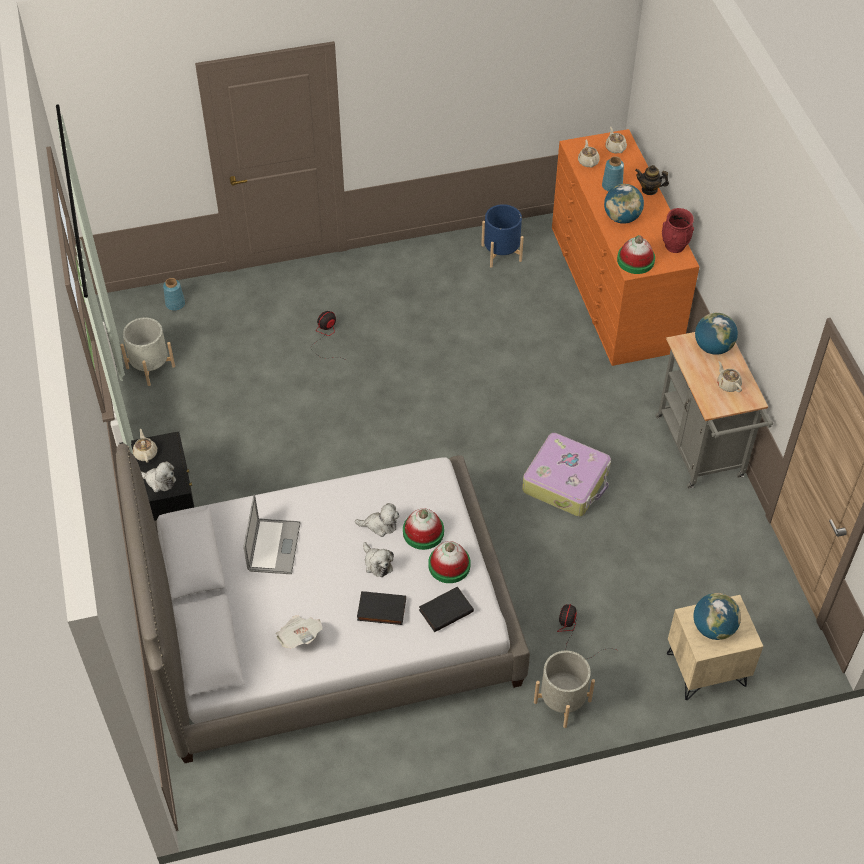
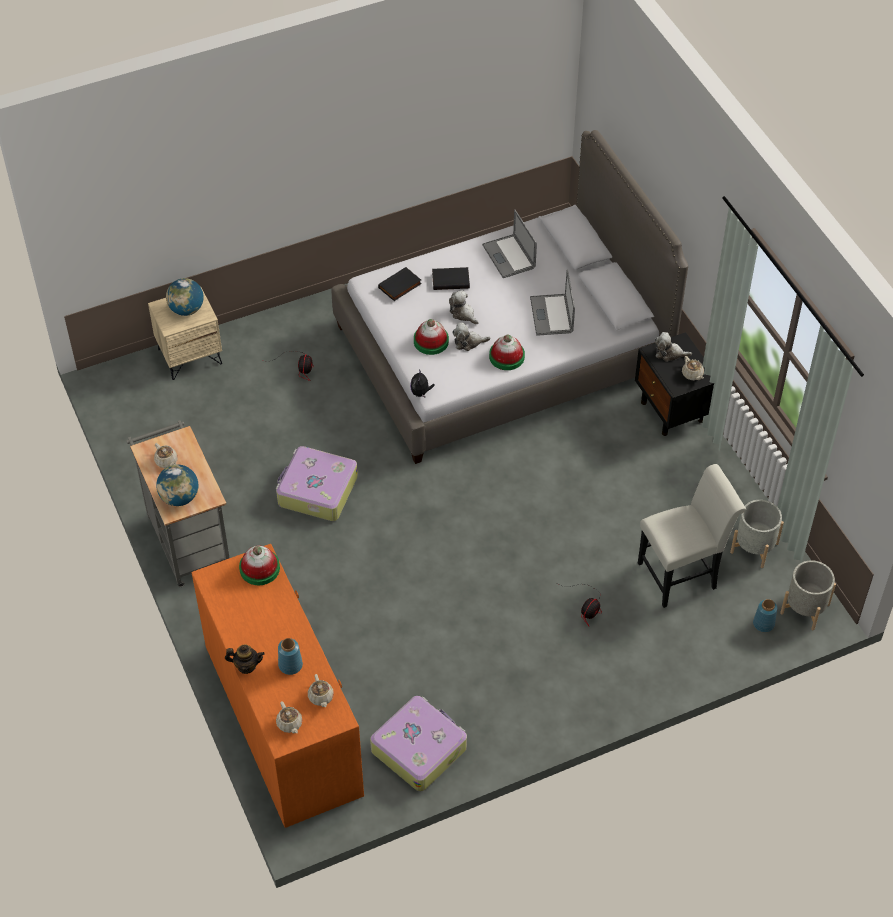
camera: 170 degrees right, 0 degrees up
newspaper [275,615,323,648] -> laptop [482,210,537,278]
hat [428,541,471,583] -> hat moved to [489,334,525,370]
blue planter [481,204,524,268] -> suitcase [370,696,467,792]
grey planter [534,651,595,728] -> grey planter moved to [780,560,836,630]
globe [604,184,644,224] -> none
red vase [662,208,694,253] -> none
none -> plush toy [410,369,435,398]
none -> white chair [638,464,746,608]

